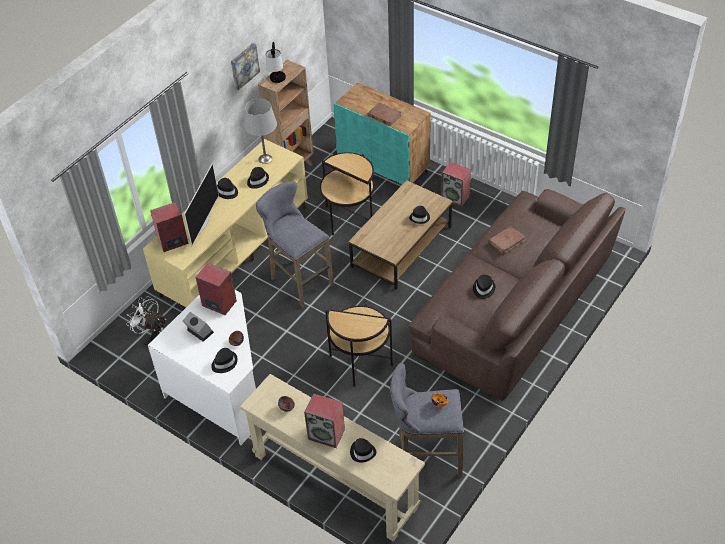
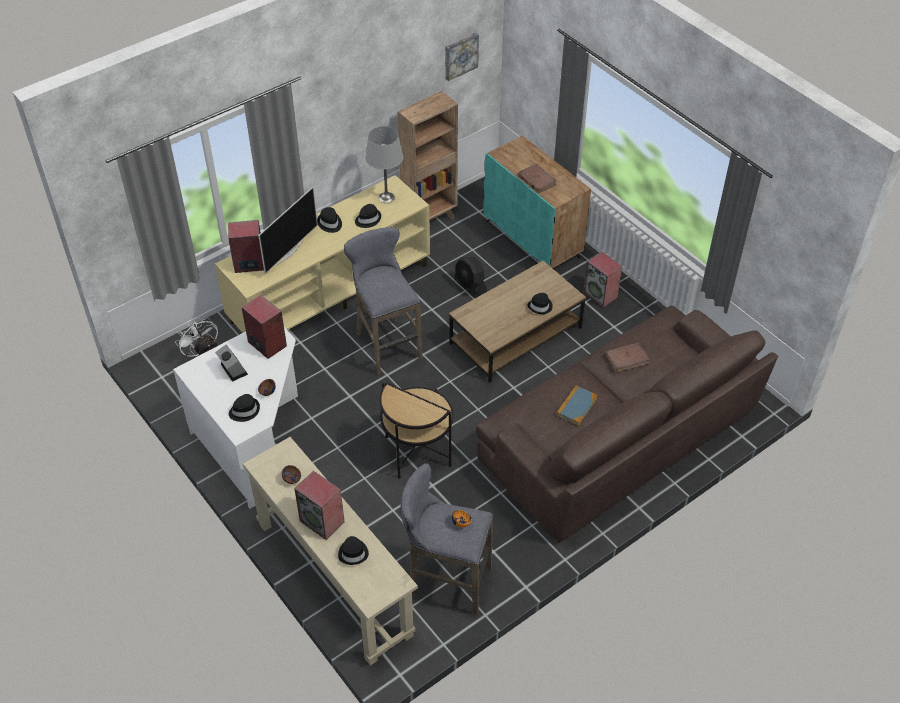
camera: 15 degrees right, 0 degrees up
picture [231,43,260,90] -> picture moved to [445,32,479,81]
table lamp [266,42,286,83] -> none
side table [320,152,374,235] -> black fan [454,257,487,298]
black hat [473,275,495,299] -> book [556,386,598,426]

